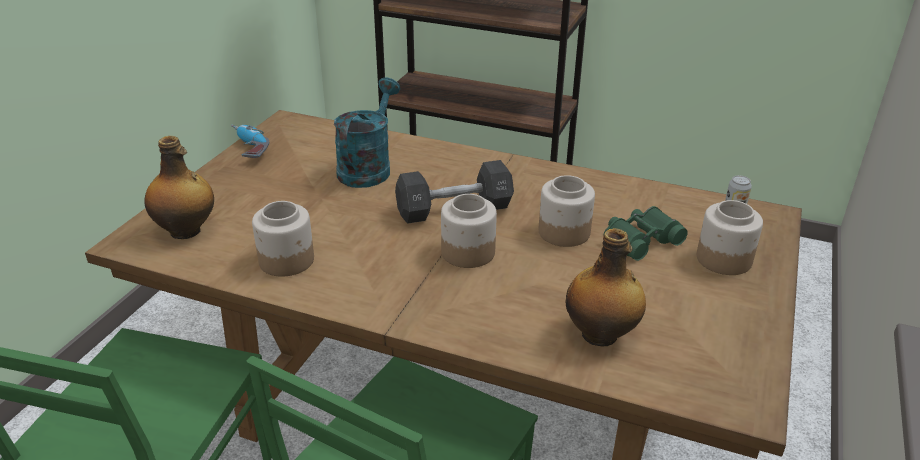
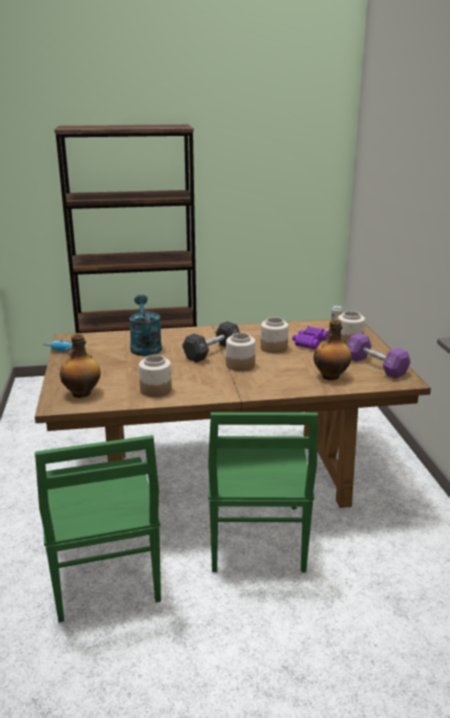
camera: 30 degrees left, 10 degrees down
green binoculars [604,206,688,261] -> purple binoculars [292,326,329,350]
none -> purple dumbbell [346,333,411,378]

